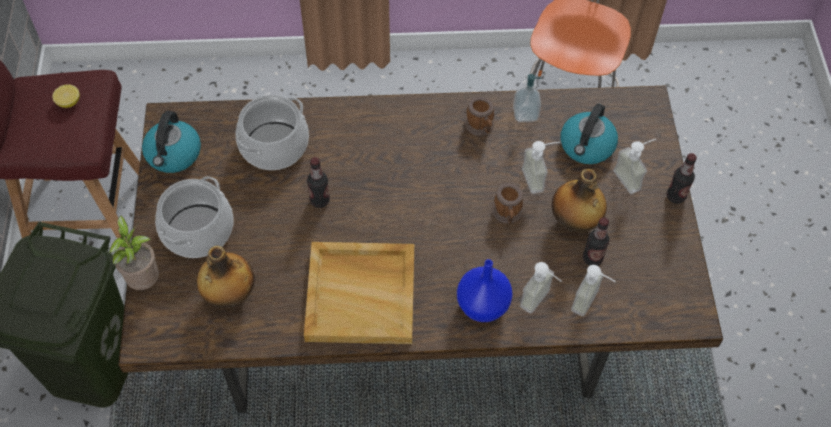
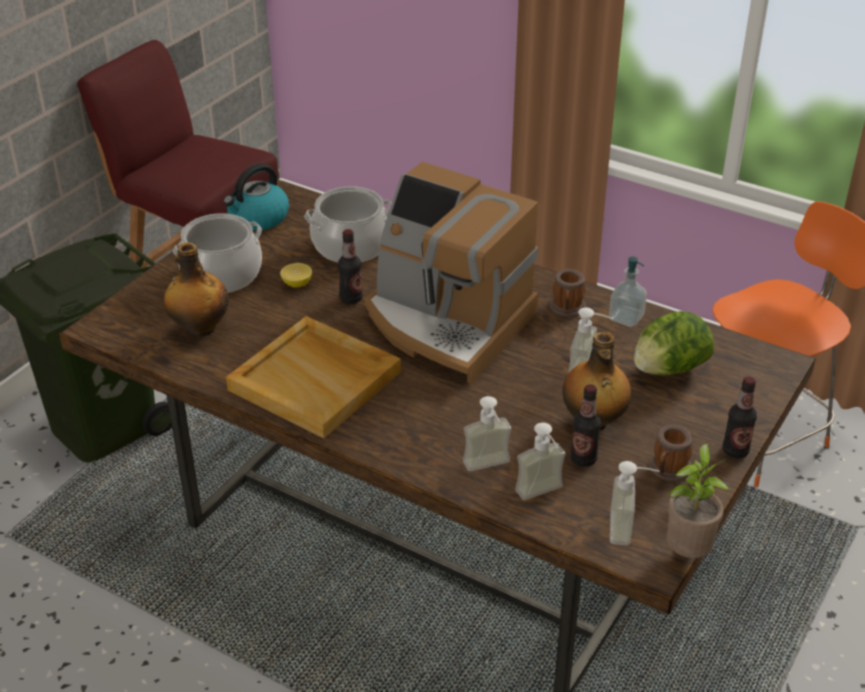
camera: 35 degrees right, 20 degrees down
lemon [53,84,80,108] -> lemon moved to [280,263,312,288]
potted plant [109,215,159,290] -> potted plant moved to [667,444,729,558]
blue vase [457,259,513,322] -> none
mug [492,183,523,224] -> mug moved to [649,425,692,482]
kettle [561,103,618,164] -> lettuce [634,311,714,375]
soap dispenser [613,139,656,194] -> soap dispenser moved to [610,461,660,546]
none -> coffee machine [365,162,538,384]

